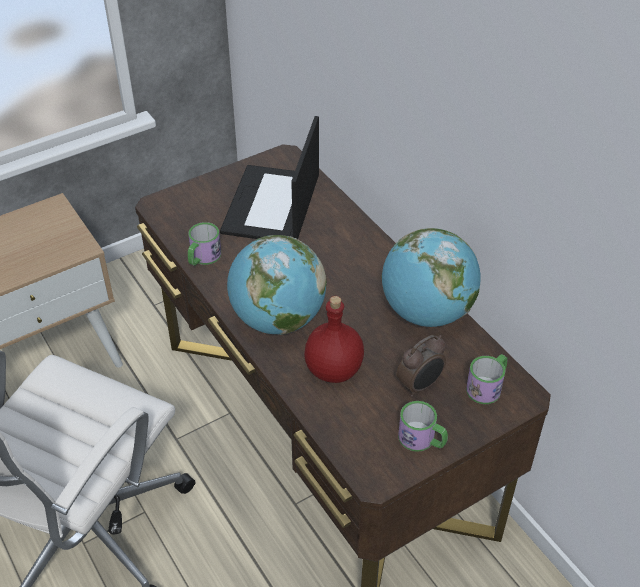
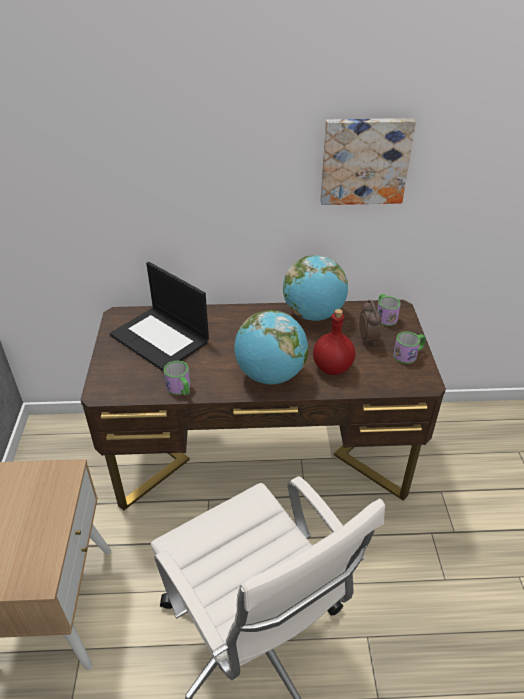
camera: 60 degrees left, 5 degrees down
none -> picture [320,118,416,205]

